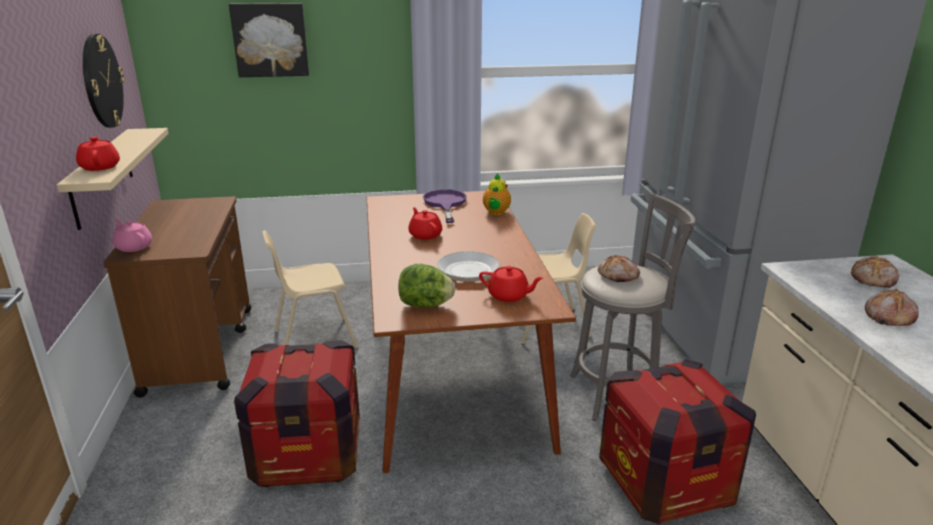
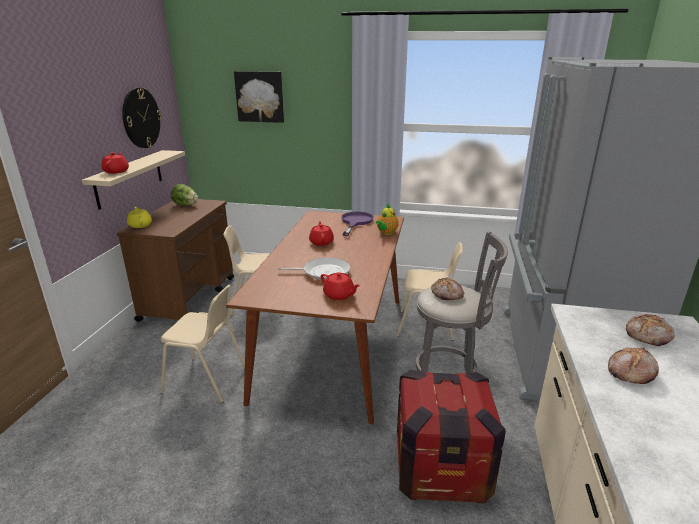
camera: 20 degrees right, 0 degrees up
pink teapot [113,220,152,252] -> yellow teapot [127,207,152,228]
crate [234,340,360,487] -> beige chair [161,285,245,403]
lettuce [398,264,455,308] -> lettuce moved to [171,184,198,206]

